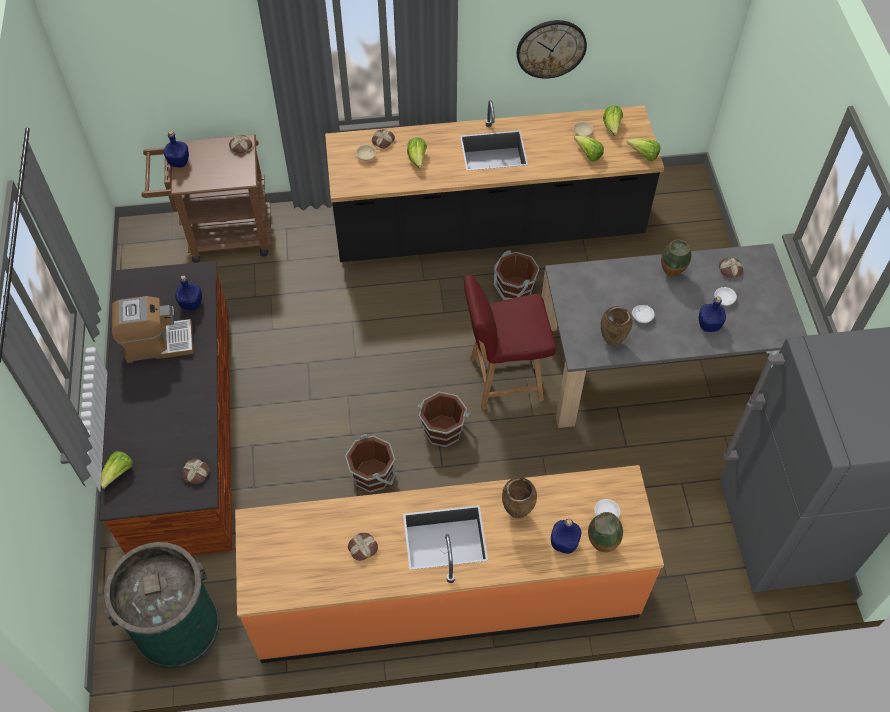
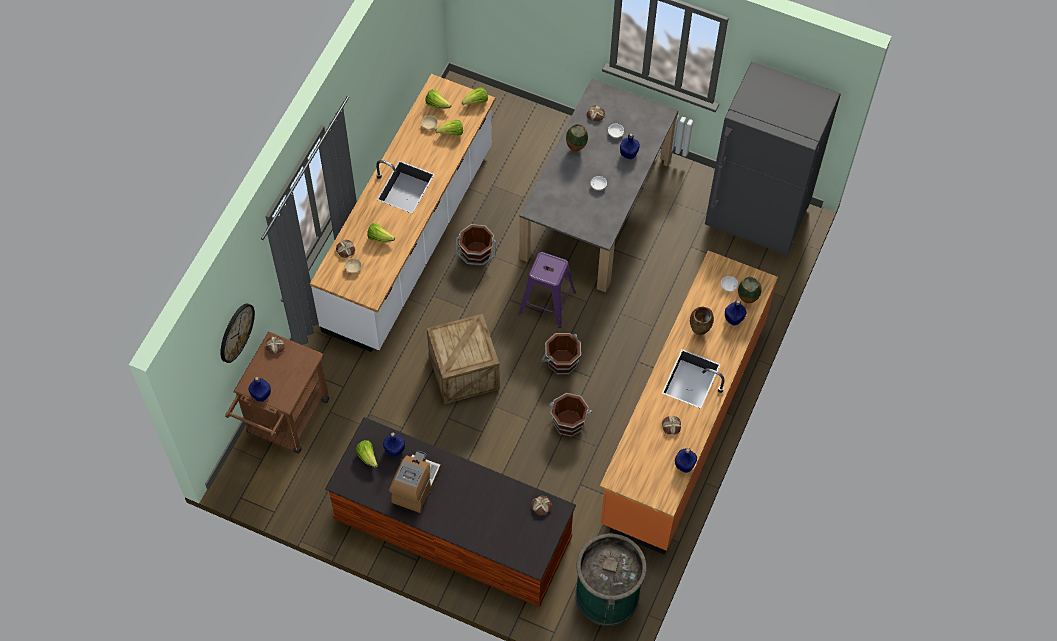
camera: 60 degrees left, 5 degrees up
lettuce [101,451,133,489] -> lettuce moved to [356,440,378,467]
black counter [325,100,664,262] -> white counter [310,74,495,352]
red chair [463,275,556,410] -> purple stool [518,252,576,328]
wall clock [517,20,587,79] -> wall clock moved to [220,303,255,363]
brown vase [601,306,632,346] -> none
none -> crate [427,314,500,404]
none -> blue bottle [675,448,697,473]

